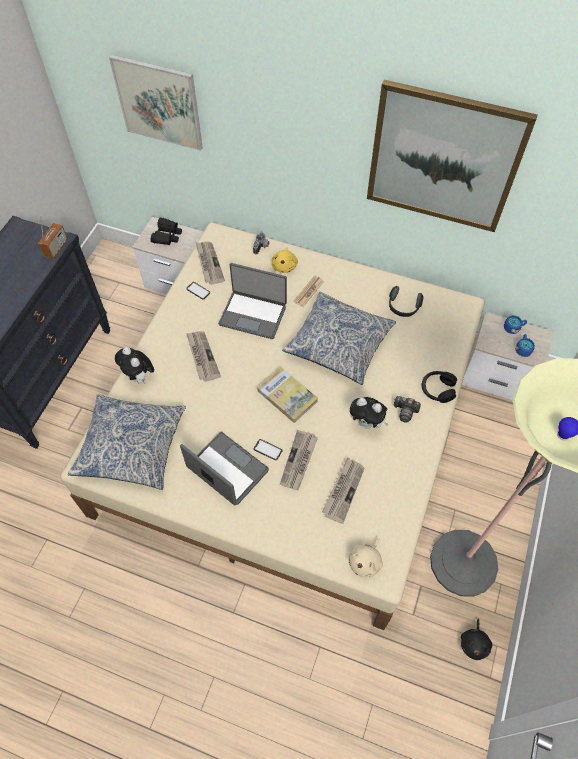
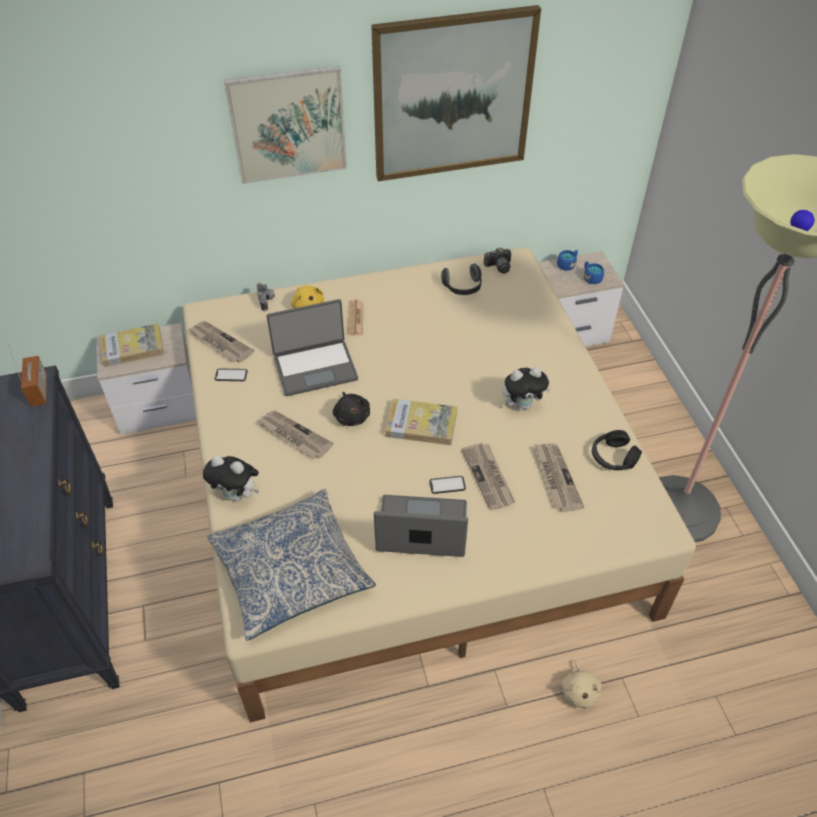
camera: 35 degrees left, 10 degrees down
picture [109,55,203,151] -> picture moved to [224,66,347,184]
black binoculars [151,218,182,245] -> book [100,324,164,367]
pillow [282,292,396,385] -> none
beige plush toy [348,538,383,577] -> beige plush toy moved to [561,659,602,709]
camera [394,396,421,423] -> camera moved to [484,247,511,274]
black headphones [422,371,457,403] -> black headphones moved to [592,430,642,470]
black plush toy [461,619,492,660] -> black plush toy moved to [333,392,370,426]

